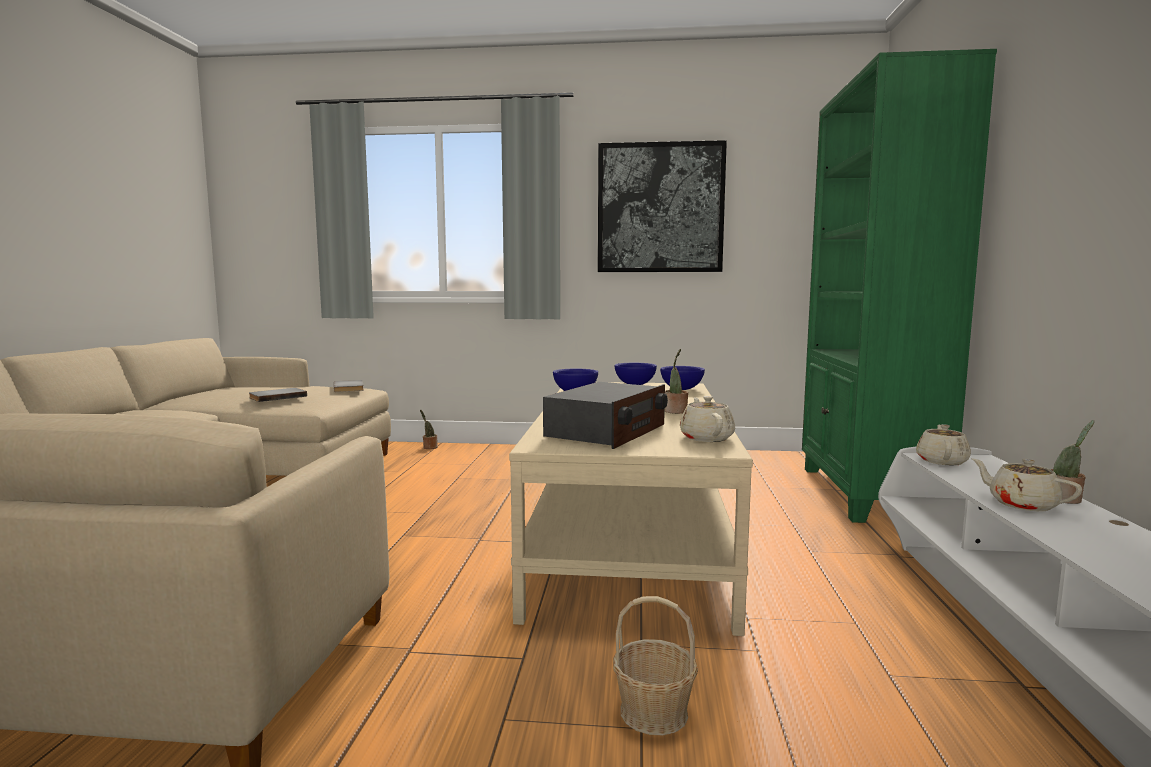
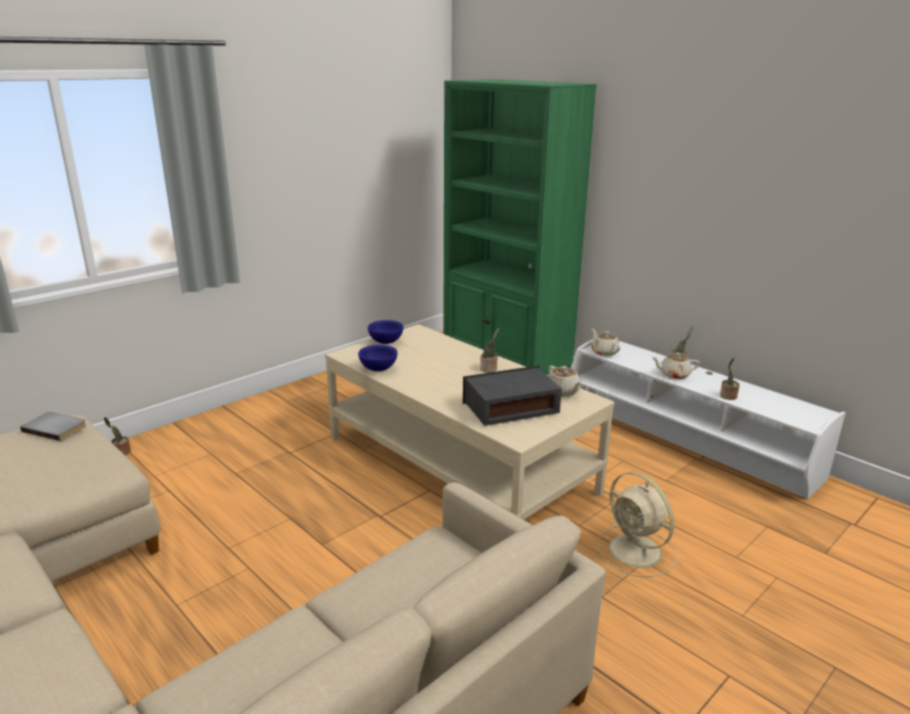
camera: 50 degrees left, 15 degrees up
grey book [249,388,307,402] -> none
radio [543,382,668,449] -> radio turned 90 degrees counterclockwise [463,365,562,426]
picture [598,140,727,272] -> none
basket [613,596,698,735] -> beige fan [597,472,678,578]
blue bowl [660,366,705,390] -> none
beige teapot [680,396,735,442] -> beige teapot turned 150 degrees counterclockwise [548,366,582,397]
none -> potted plant [720,358,740,400]

